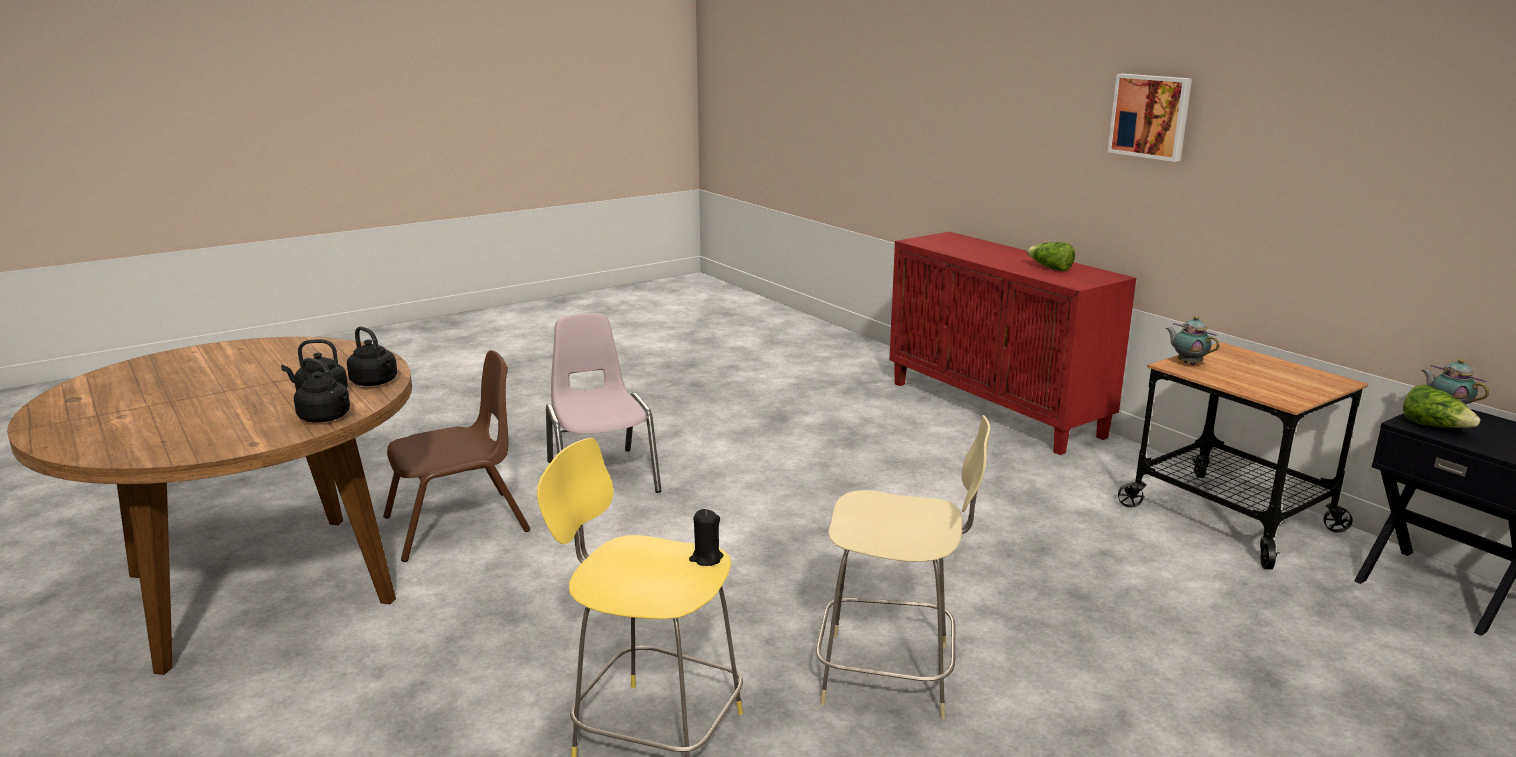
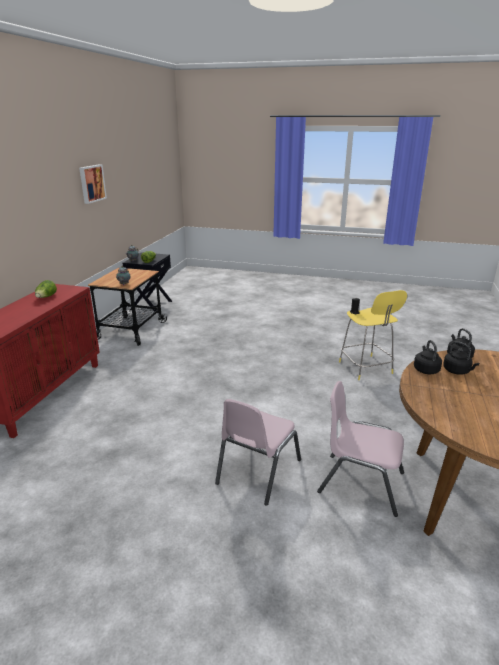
camera: 130 degrees left, 5 degrees up
brown chair [383,350,530,562] -> pink chair [317,381,404,517]
beige stool [816,415,990,719] -> none
picture [1108,74,1192,162] -> picture moved to [79,164,107,204]

